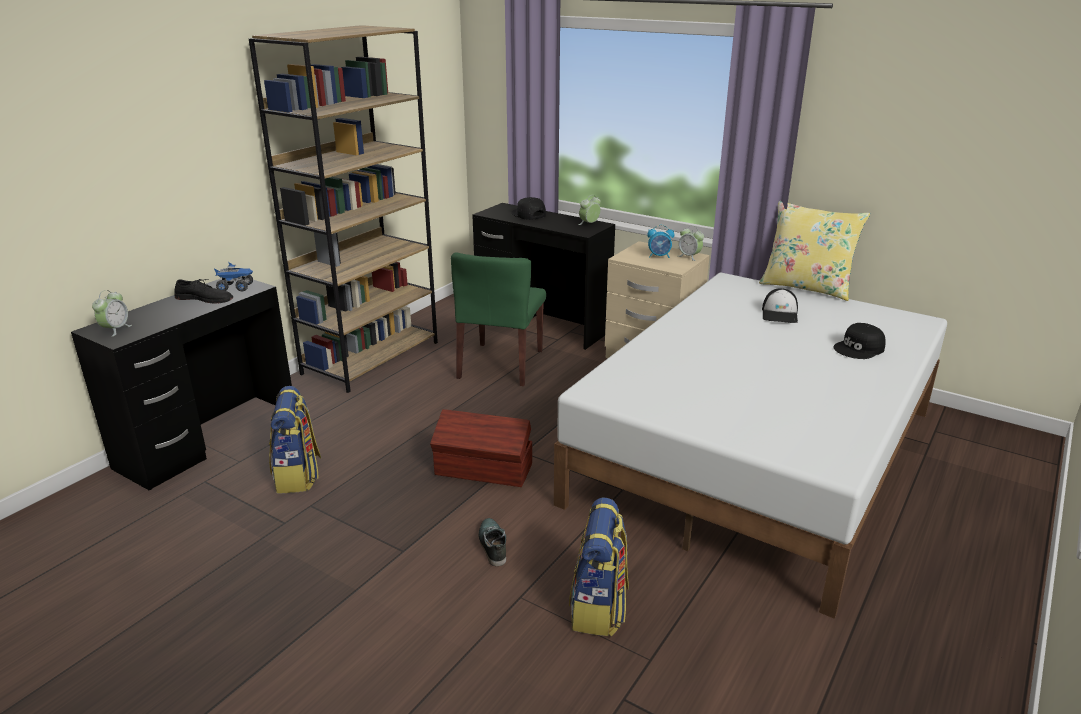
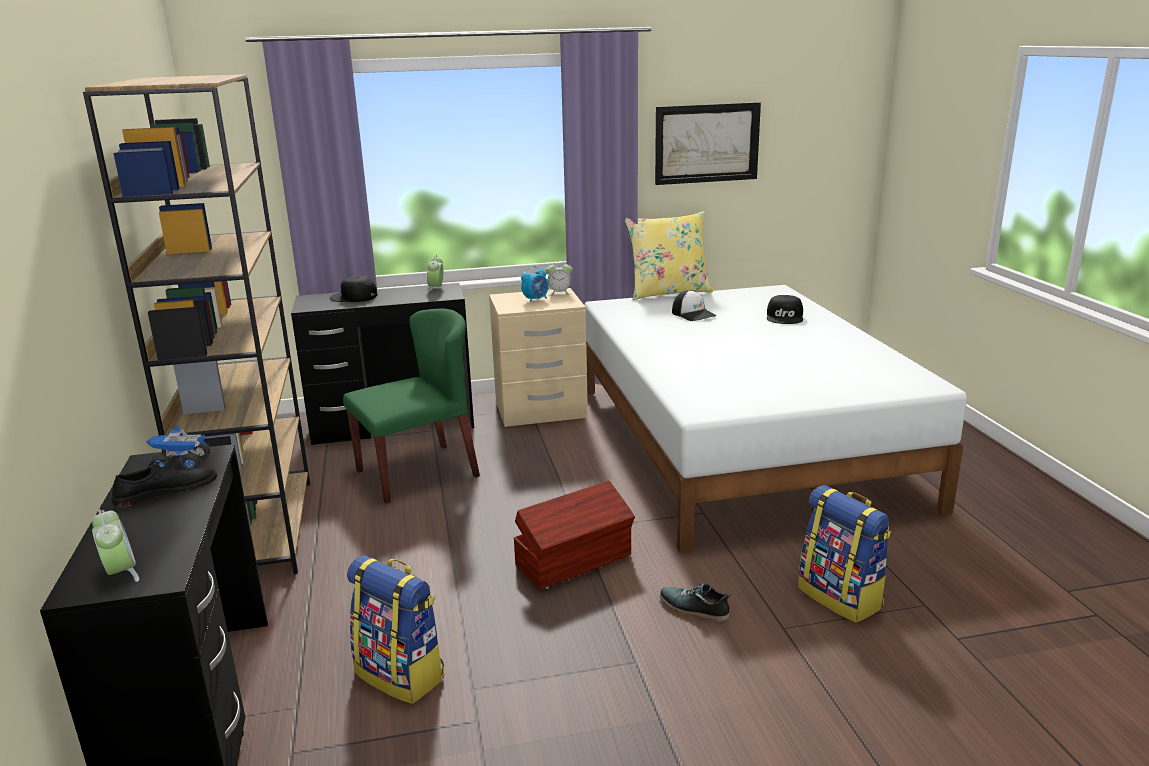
camera: 45 degrees left, 5 degrees down
toy truck [214,262,253,291] -> toy truck turned 135 degrees counterclockwise [146,425,210,469]
green chair [451,253,546,386] -> green chair turned 90 degrees counterclockwise [343,309,480,504]
none -> picture [655,102,761,185]

